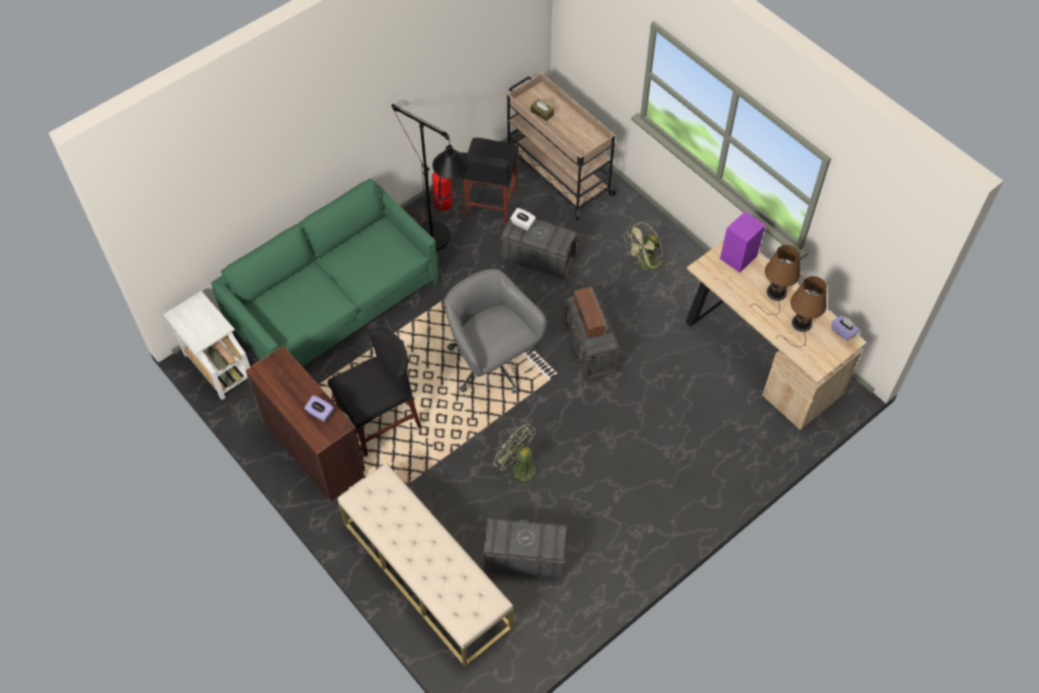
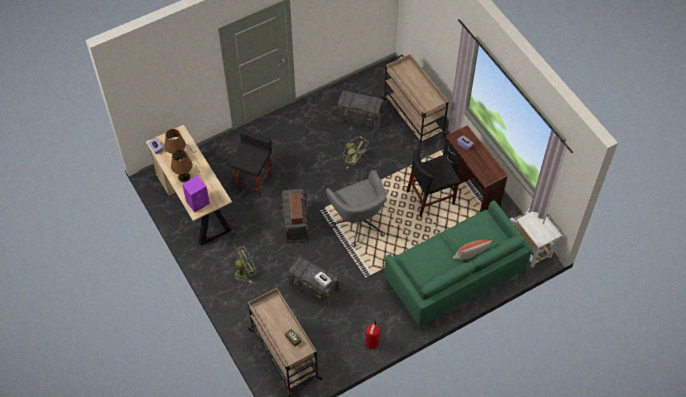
camera: 170 degrees left, 0 degrees up
beige bench [338,463,513,667] -> beige cart [380,54,449,150]
black floor lamp [392,104,469,251] -> none
black stool [461,138,519,224] -> black stool moved to [230,130,272,198]
none -> pillow [453,240,493,260]

